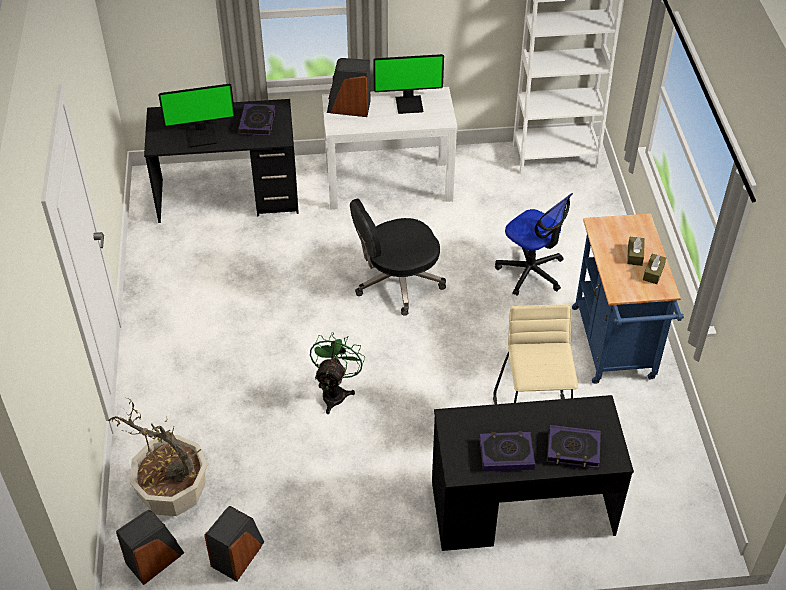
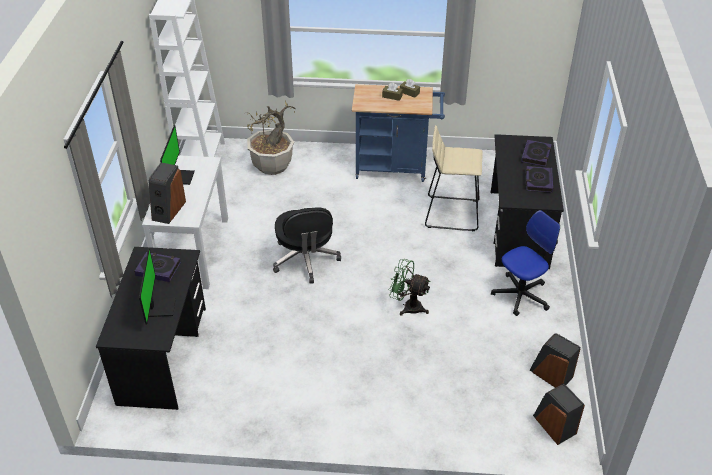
camera: 80 degrees left, 5 degrees down
potted plant [108,401,207,516] -> potted plant moved to [246,100,295,175]
office chair [495,193,573,296] -> office chair moved to [491,210,560,316]

